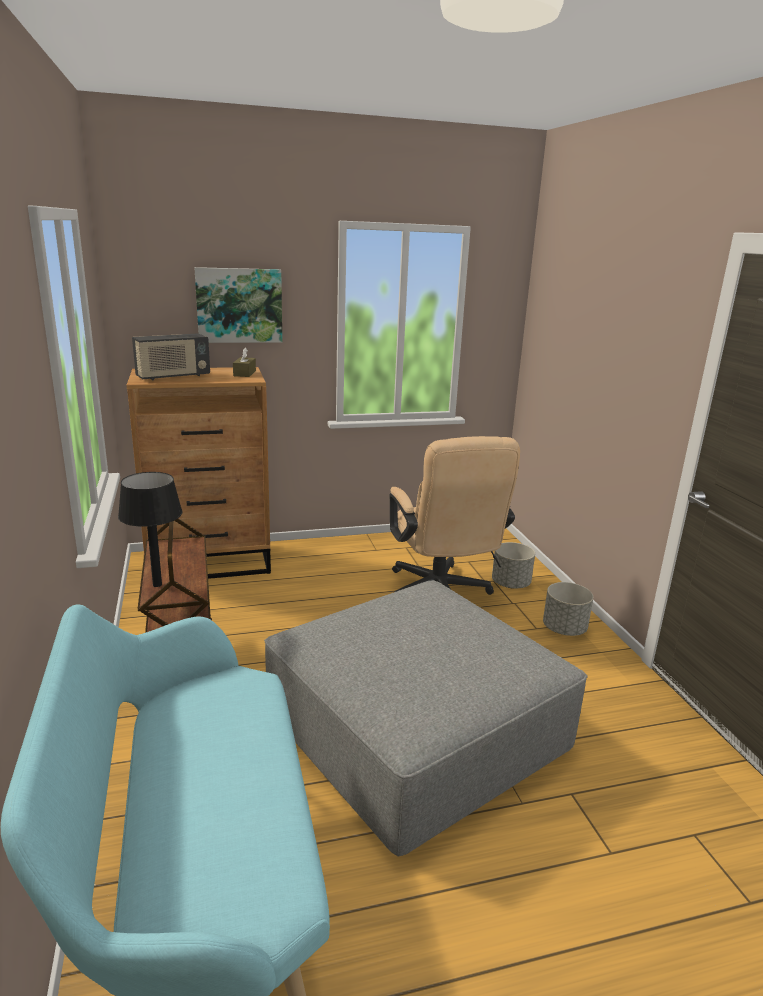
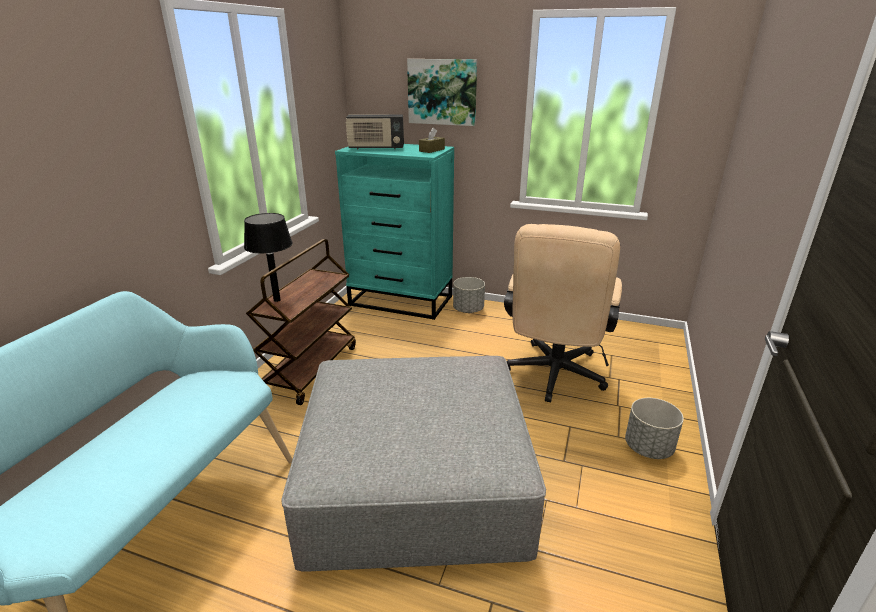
camera: 35 degrees right, 5 degrees up
brown dresser [127,367,271,579] -> turquoise dresser [335,144,454,320]
grey planter [492,542,535,589] -> grey planter moved to [453,277,485,313]

